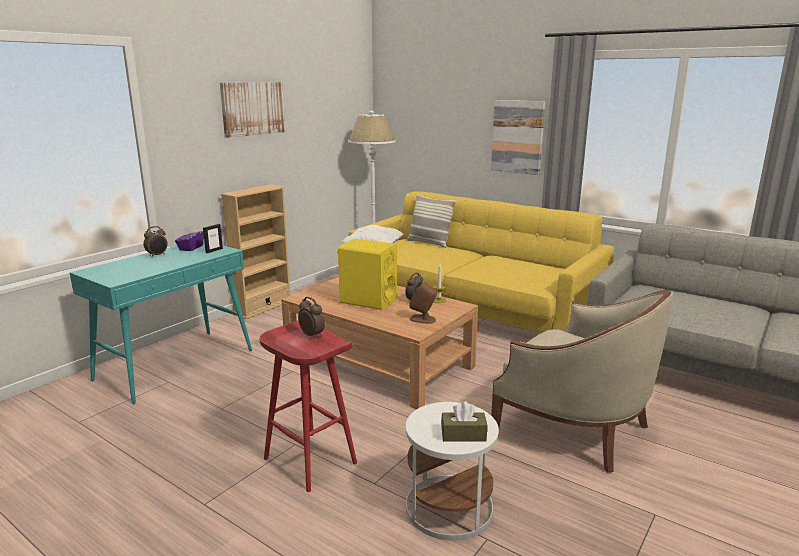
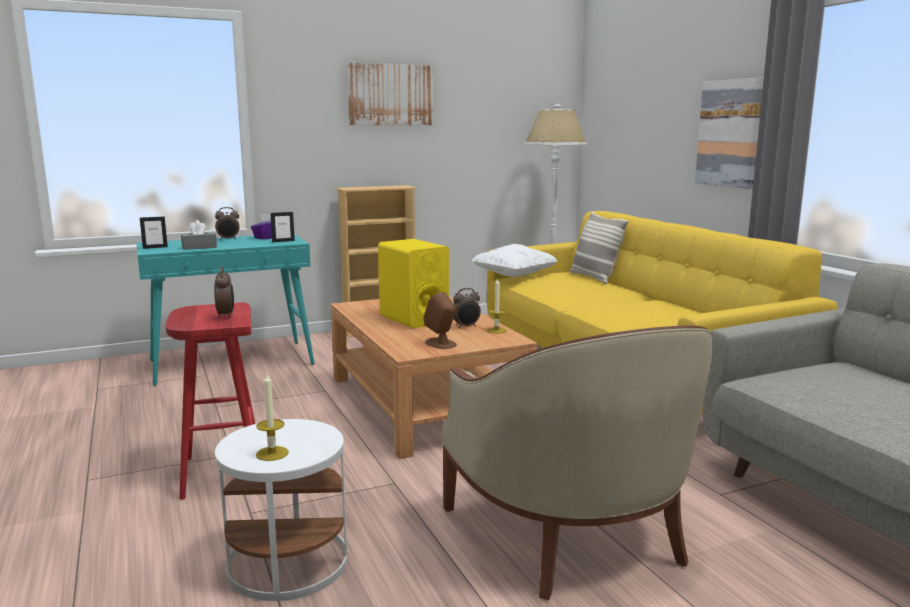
camera: 30 degrees right, 5 degrees down
brown tissue box [441,402,487,441] -> candle [256,374,289,461]
none -> picture frame [140,216,168,249]
none -> grey tissue box [181,220,217,250]

